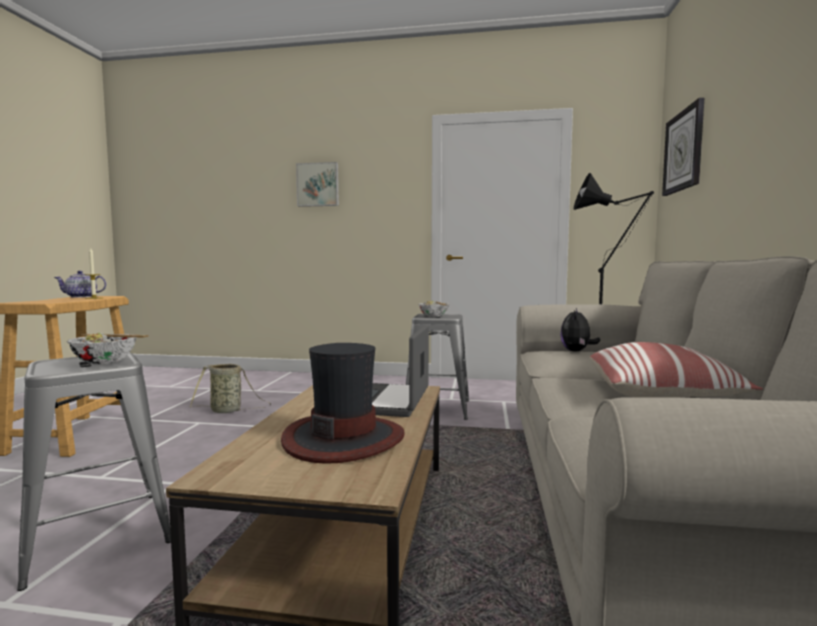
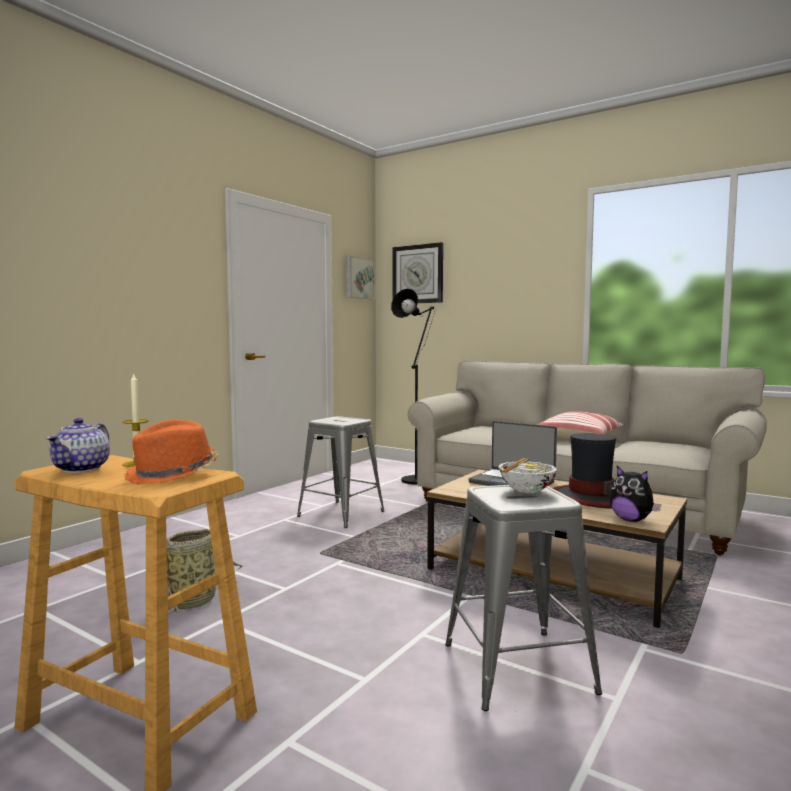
camera: 65 degrees left, 0 degrees up
picture [296,162,339,207] -> picture moved to [346,256,375,299]
bowl [418,301,449,317] -> none
plush toy [560,308,600,352] -> plush toy moved to [609,466,662,522]
none -> orange hat [124,420,219,485]

